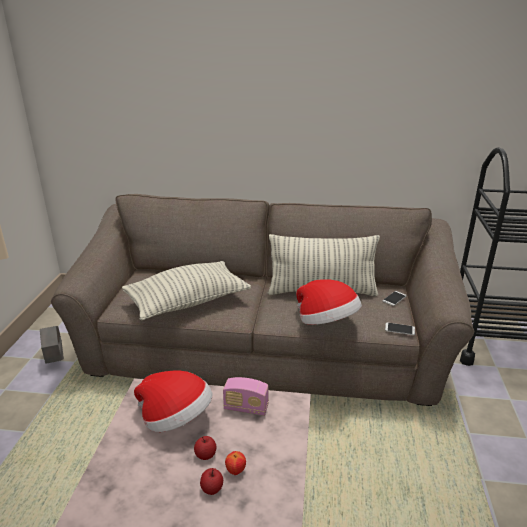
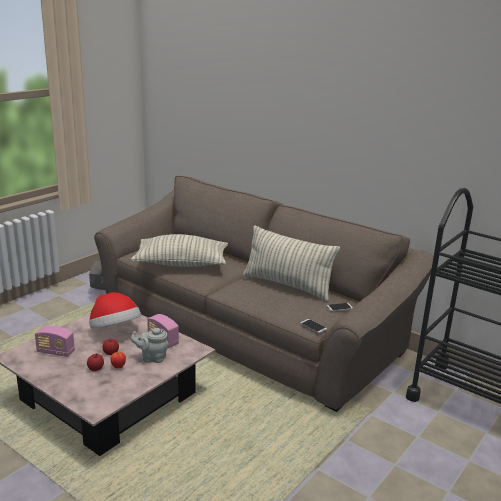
camera: 30 degrees right, 5 degrees down
hat [296,279,362,325] -> none
none -> radio [35,326,75,357]
none -> grey teapot [131,328,169,363]

